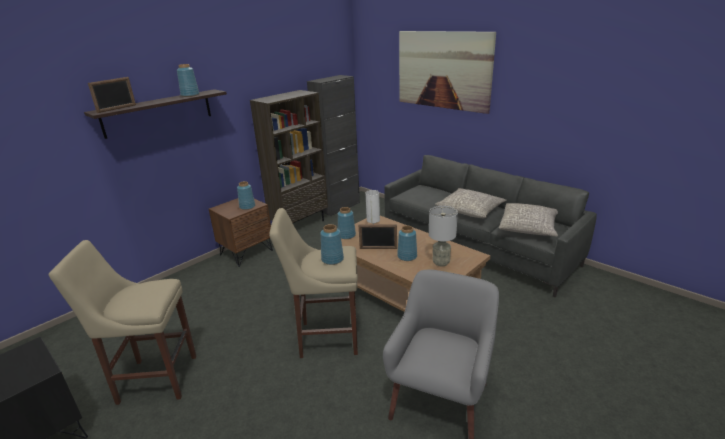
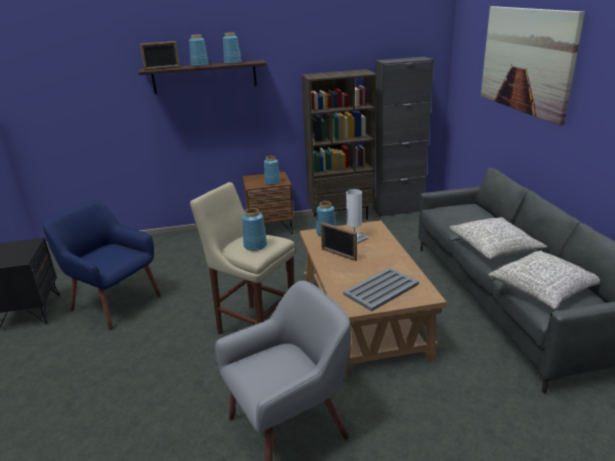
camera: 35 degrees right, 0 degrees up
beige stool [49,240,196,405] -> blue armchair [42,200,161,330]
blue vase [397,225,417,261] -> blue vase moved to [189,35,209,67]
grey table lamp [429,206,458,267] -> grey tray [343,267,419,311]

